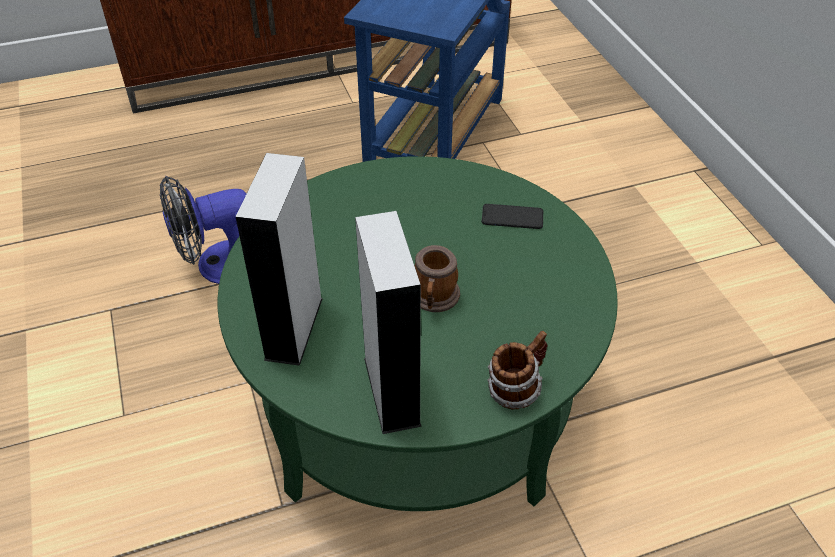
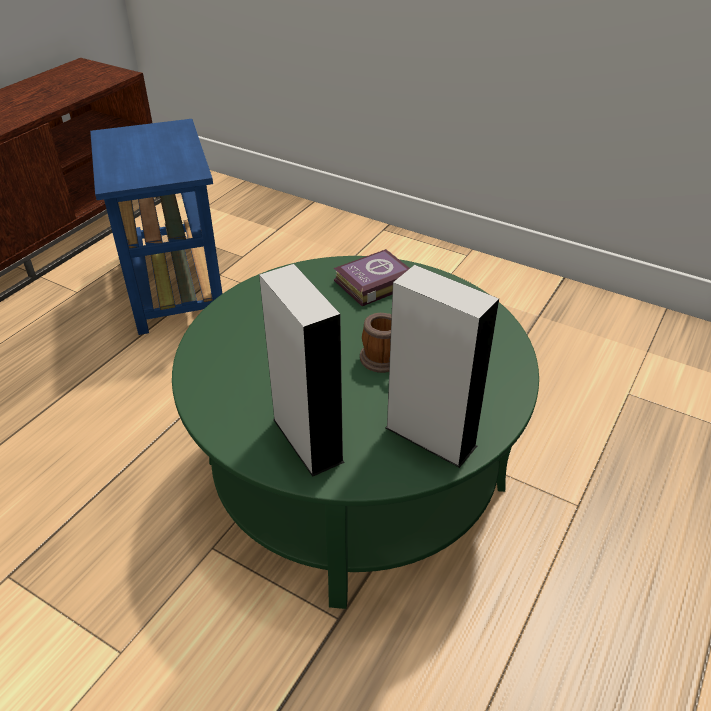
camera: 40 degrees left, 5 degrees down
fan [160,176,247,284] -> none
phone [482,204,543,229] -> book [334,249,410,306]
mug [487,331,547,409] -> none

